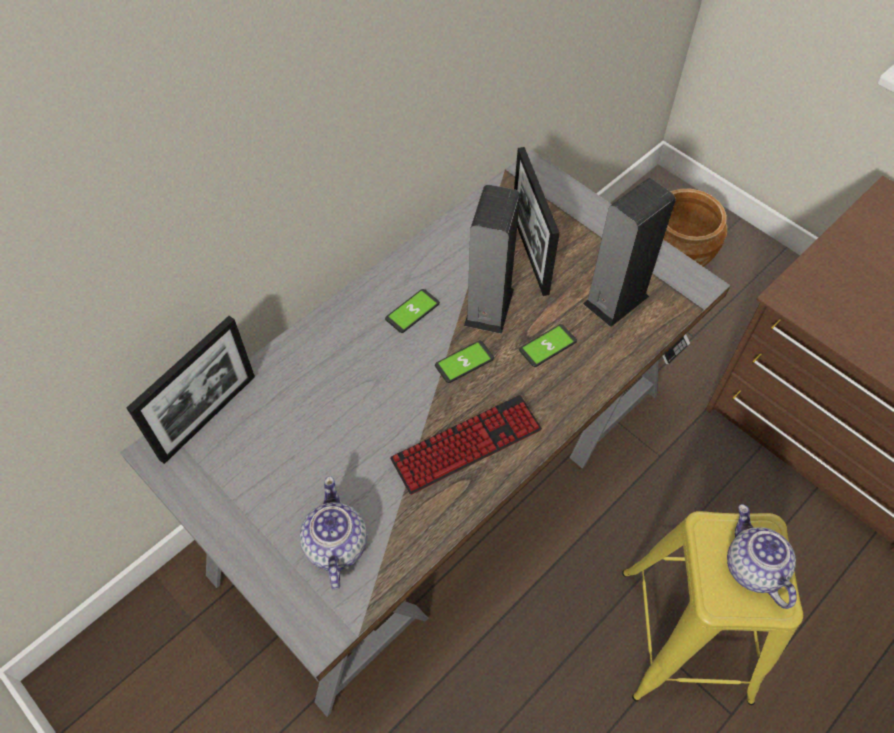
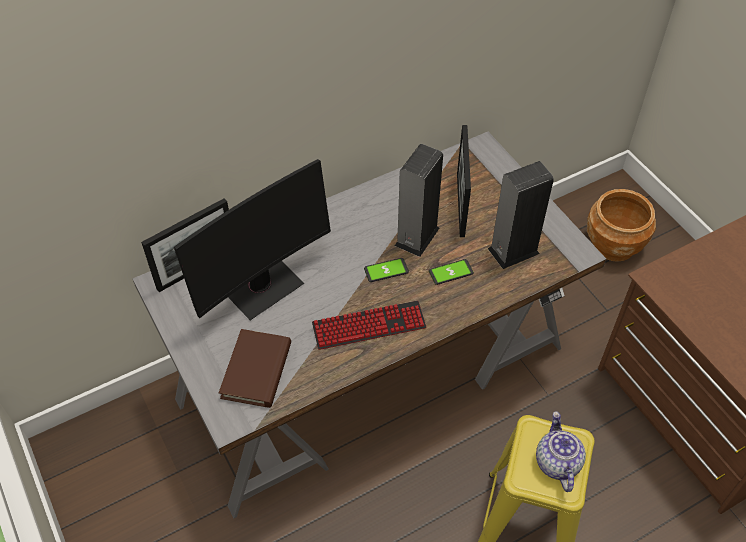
camera: 15 degrees right, 5 degrees down
teapot [299,476,367,590] -> brown book [219,329,291,408]
phone [385,289,440,333] -> none
none -> monitor [174,159,331,320]

